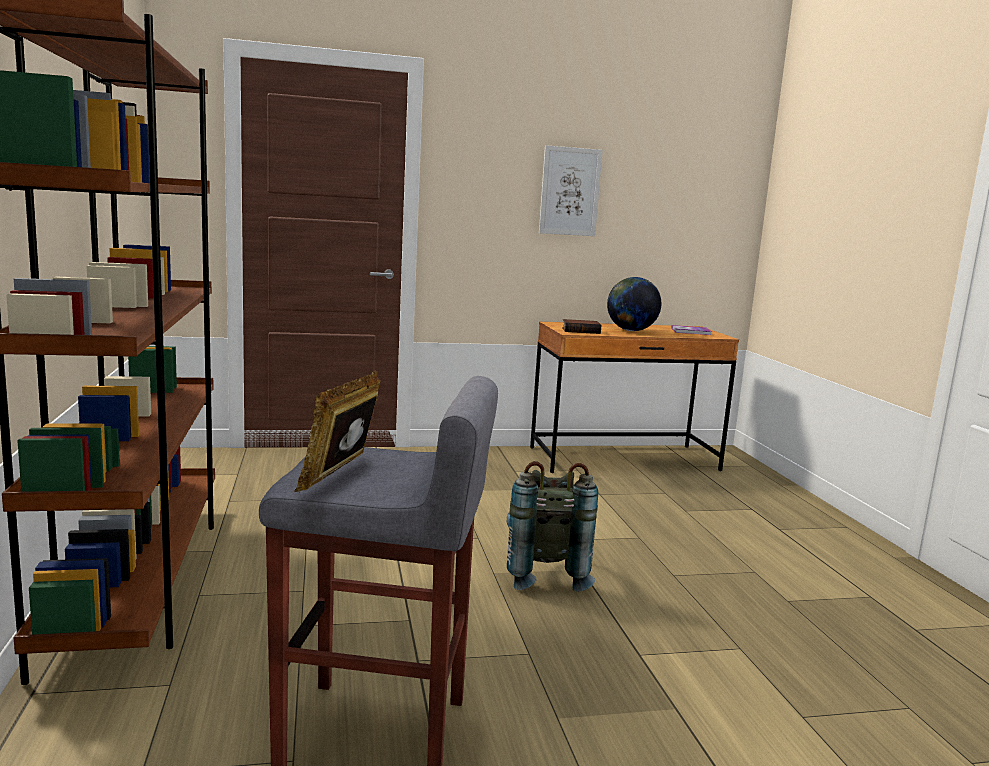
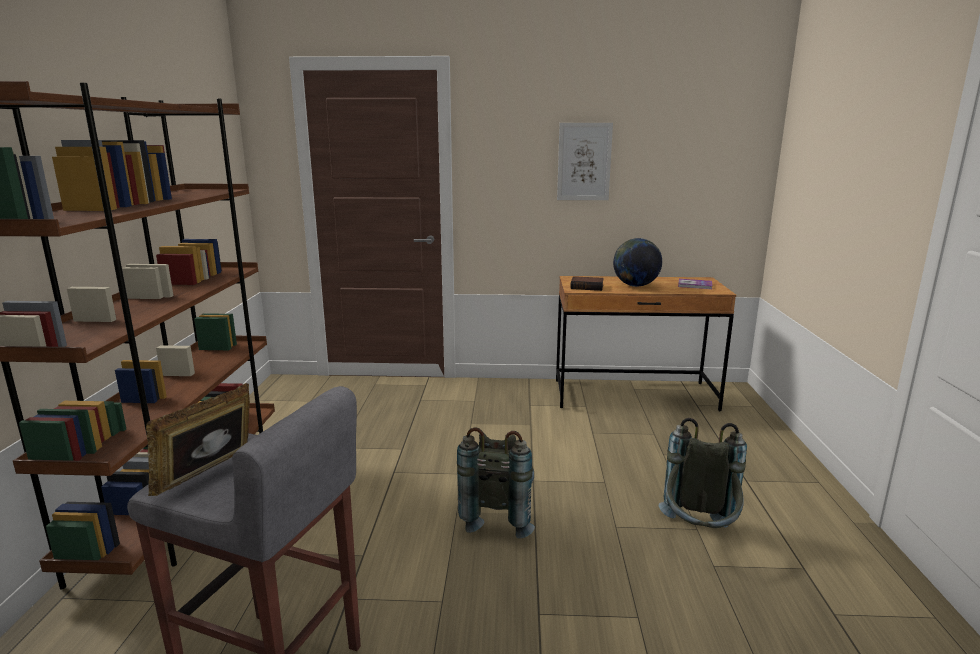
camera: 15 degrees right, 5 degrees up
none -> grey backpack [659,418,747,528]

